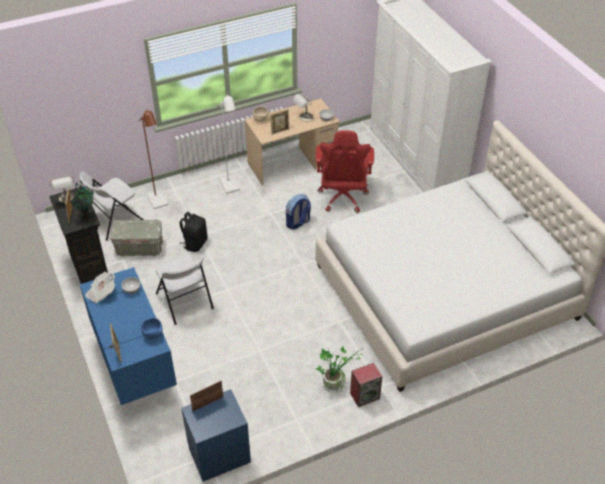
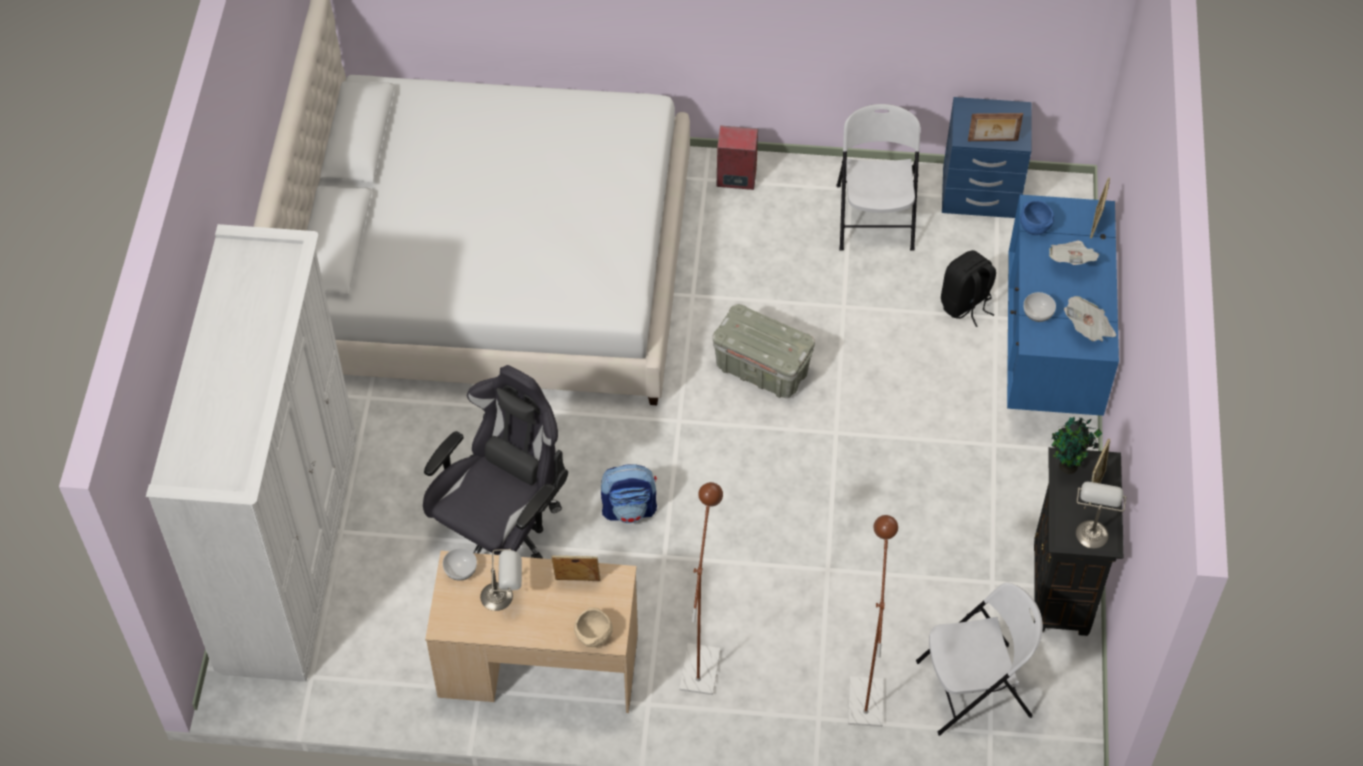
camera: 150 degrees left, 10 degrees up
grey storage box [110,220,163,257] -> grey storage box moved to [712,304,815,398]
white chair [156,255,214,325] -> white chair moved to [836,104,921,251]
black backpack [180,212,207,252] -> black backpack moved to [941,250,996,327]
white floor lamp [217,95,240,194] -> brown floor lamp [680,482,723,695]
red office chair [316,130,374,213] -> black office chair [423,365,568,559]
potted plant [316,347,364,393] -> none
none -> newspaper [1049,240,1099,265]

